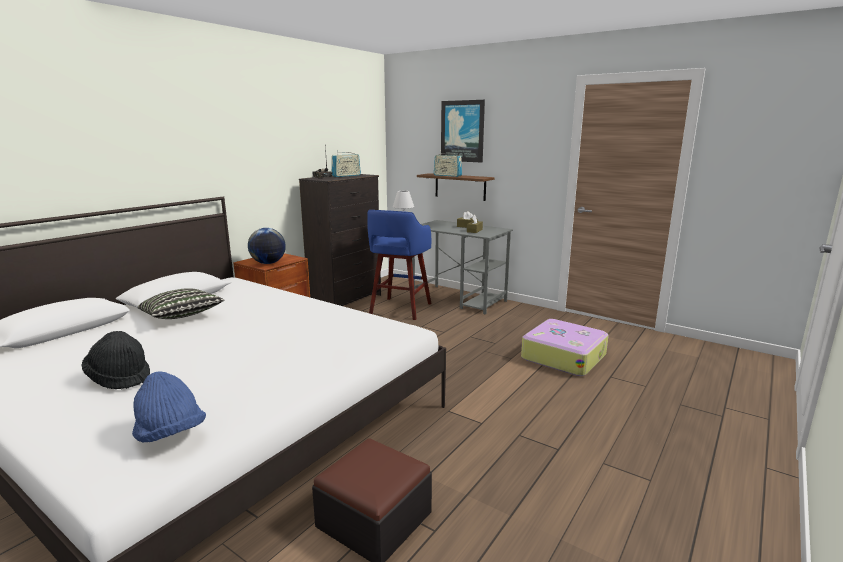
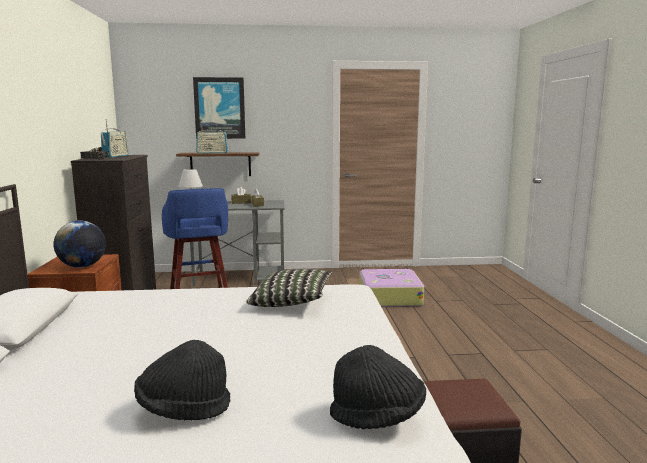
camera: 40 degrees left, 5 degrees down
blue hat [132,371,206,442] -> black hat [330,345,426,429]
pillow [138,288,225,319] -> pillow moved to [246,269,332,307]

